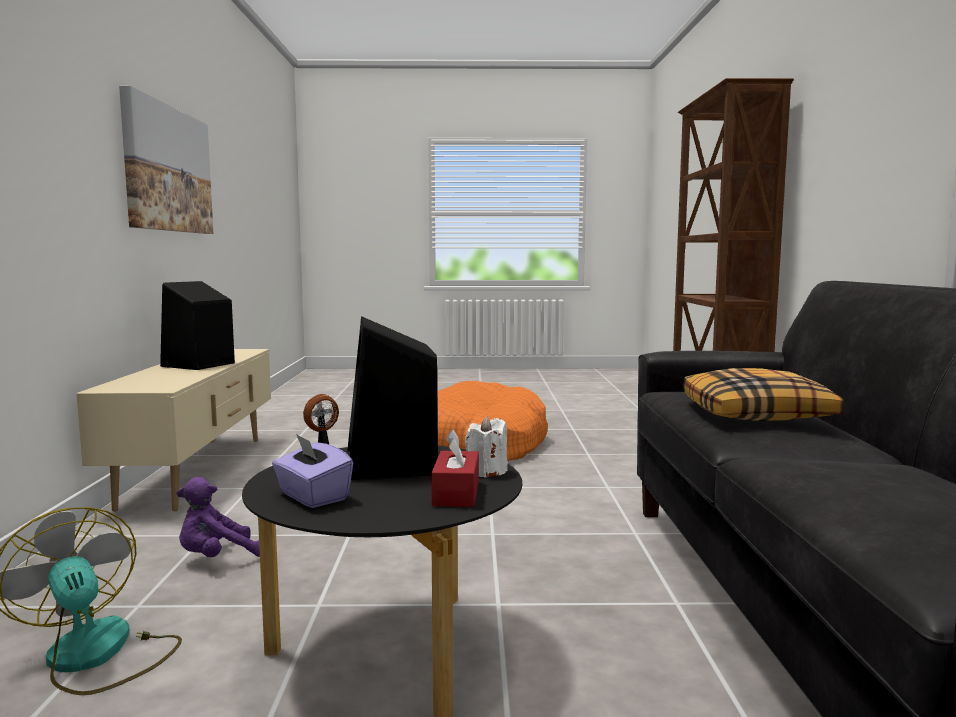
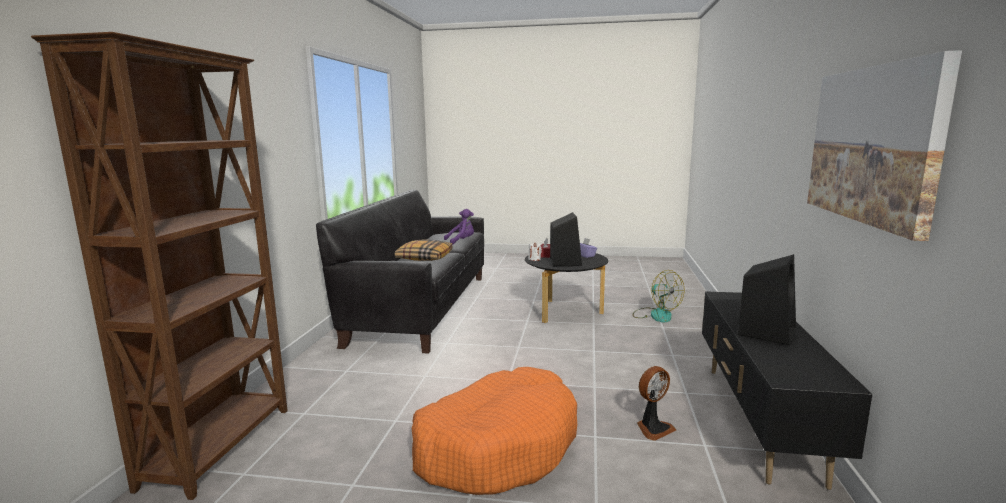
camera: 170 degrees left, 5 degrees up
beige tv stand [76,349,271,512] -> black tv stand [702,291,872,490]
purple plush toy [177,477,260,557] -> purple plush toy moved to [444,209,474,245]

